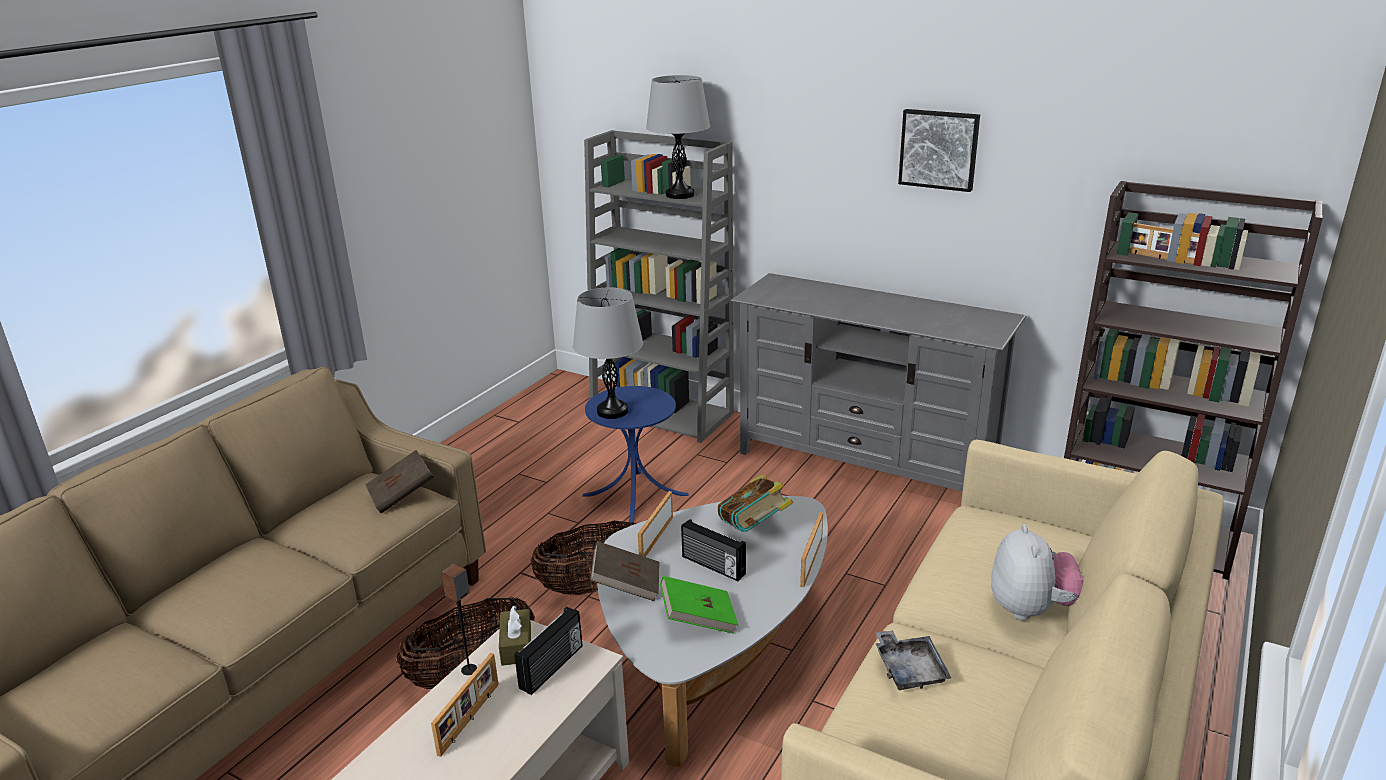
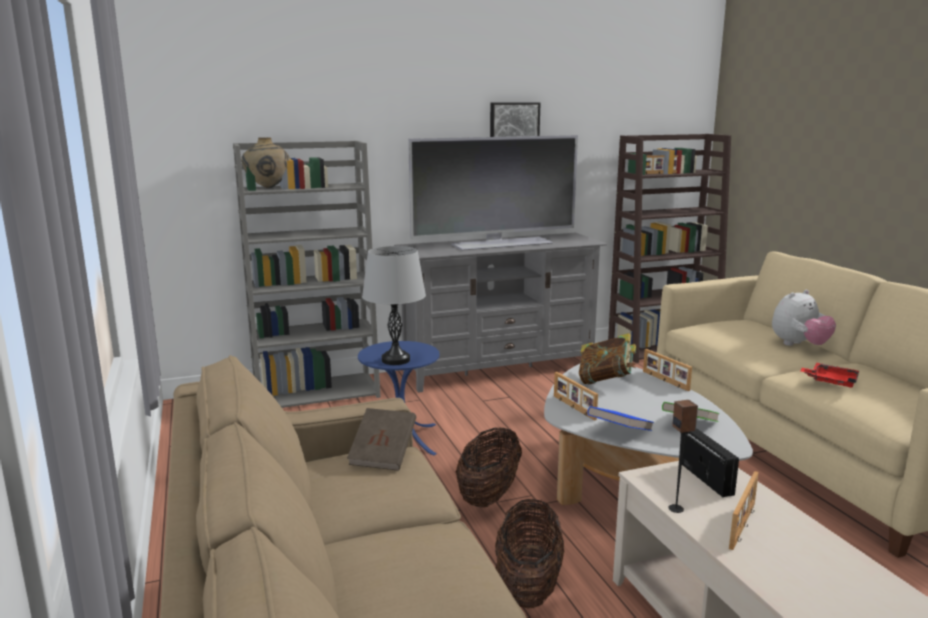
camera: 50 degrees left, 10 degrees down
picture frame [431,653,499,757] -> picture frame turned 60 degrees clockwise [729,471,759,550]
brown tissue box [499,605,531,666] -> none
brown book [590,541,659,601] -> blue book [588,406,654,431]
grey table lamp [646,75,710,199] -> none
radio [681,519,746,581] -> none
grey tray [875,630,951,690] -> red tray [800,363,859,388]
plush toy [991,524,1084,620] -> plush toy turned 105 degrees clockwise [772,290,836,346]
none -> beige vase [241,137,290,188]
none -> television [408,135,578,251]

